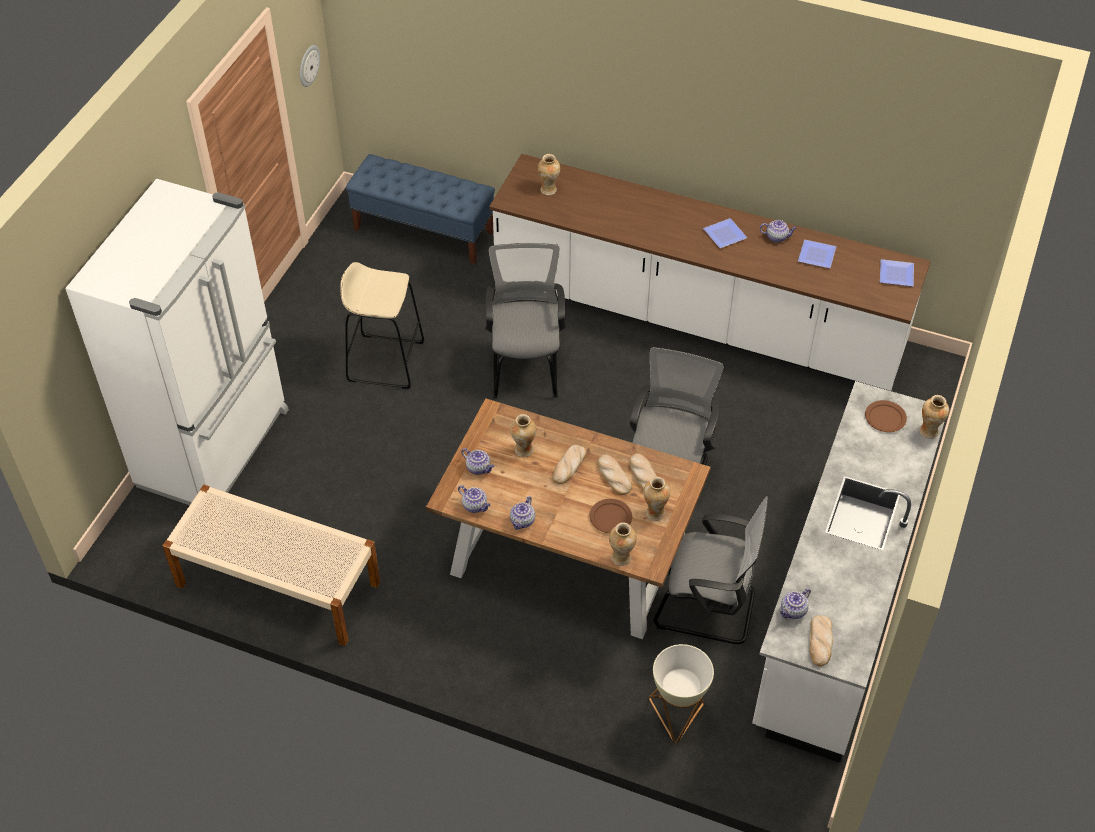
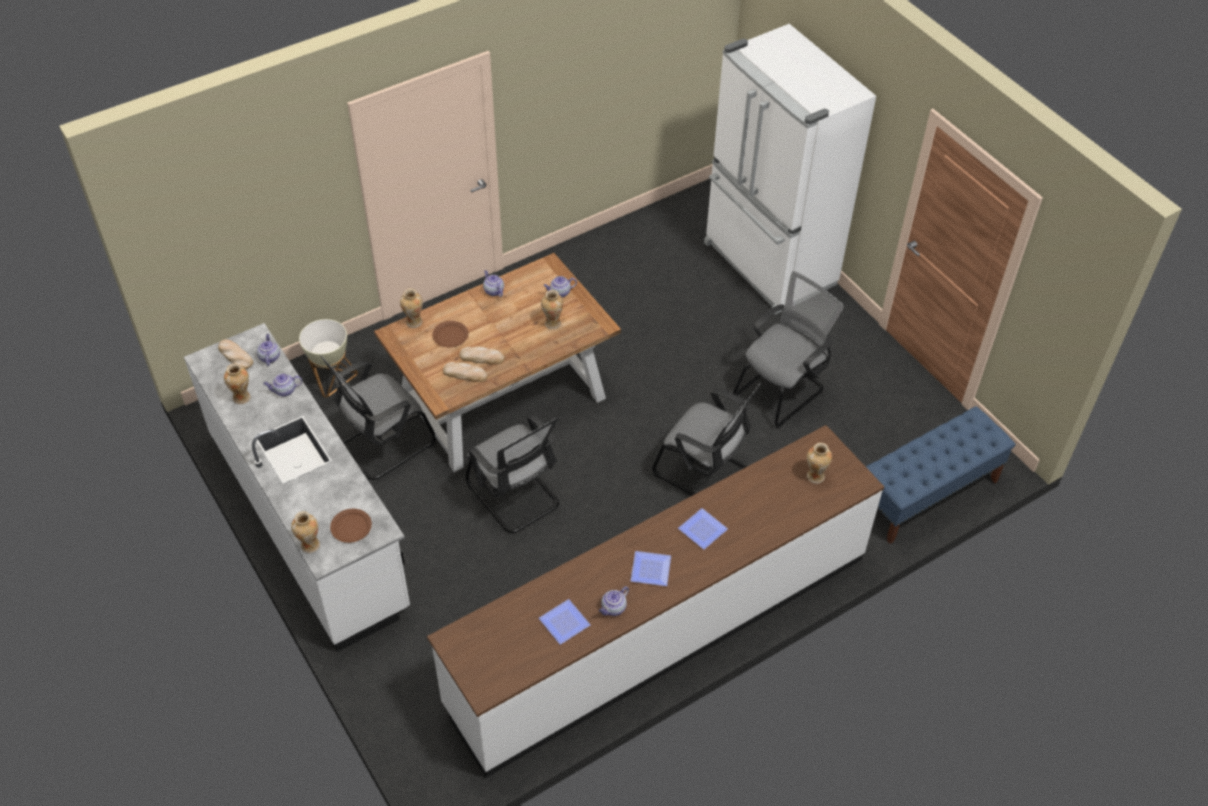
camera: 125 degrees right, 0 degrees up
beige bench [162,484,381,646] -> none
wall clock [300,45,320,87] -> none
beige stool [341,262,424,389] -> chair [733,271,844,429]
teapot [458,485,491,513] -> teapot moved to [264,373,302,397]
bread [552,445,586,484] -> none
vase [643,477,670,521] -> vase moved to [224,363,251,404]
plate [880,259,914,287] -> plate moved to [678,508,728,549]

